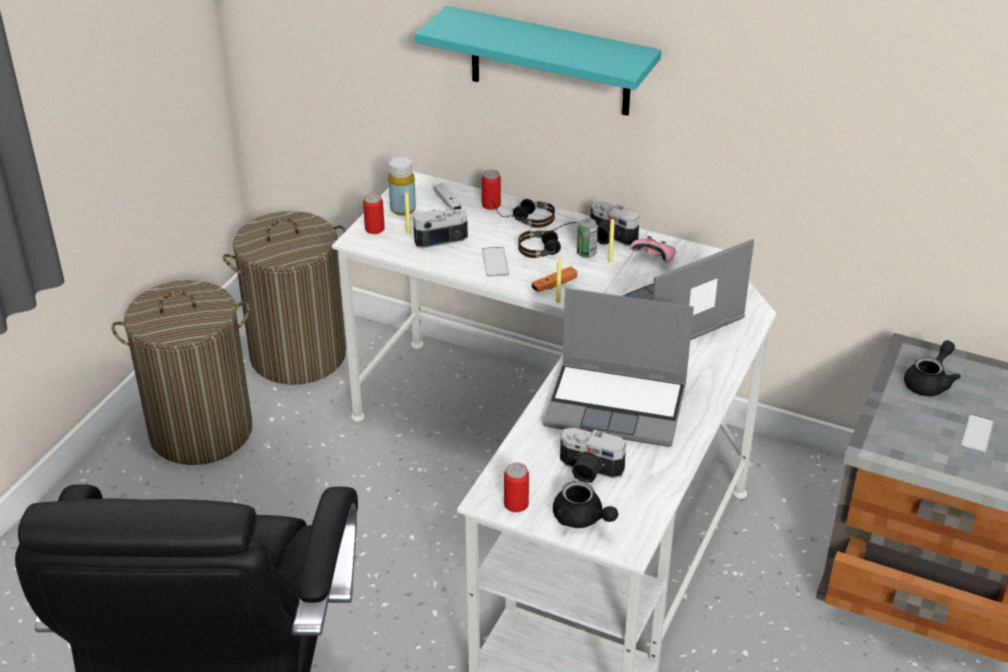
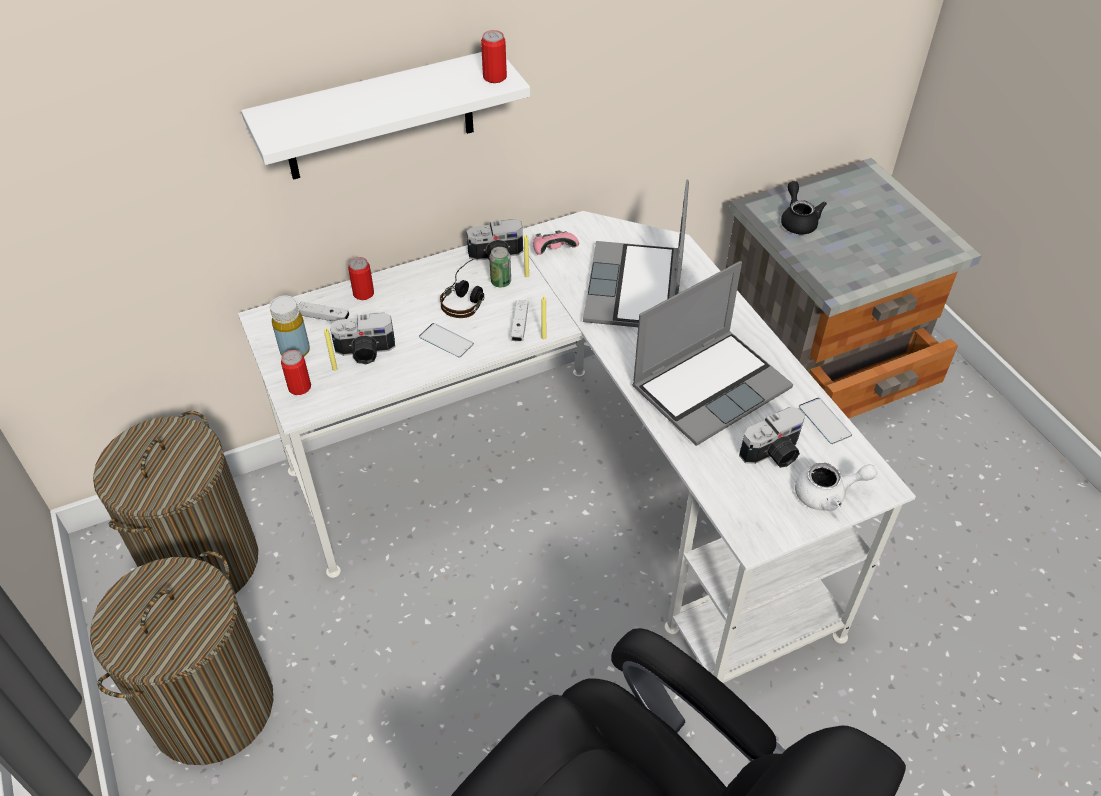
camera: 50 degrees left, 10 degrees up
camera [413,209,468,249] -> camera turned 120 degrees counterclockwise [331,313,395,364]
turquoise shelf [415,6,661,116] -> white shelf [241,52,530,180]
headphones [491,199,555,228] -> none
can [504,462,529,512] -> can moved to [481,30,507,83]
orange game controller [532,266,577,292] -> white game controller [511,300,528,342]
black teapot [553,481,618,528] -> white teapot [795,462,877,511]
phone [961,414,994,453] -> phone moved to [799,398,852,444]

